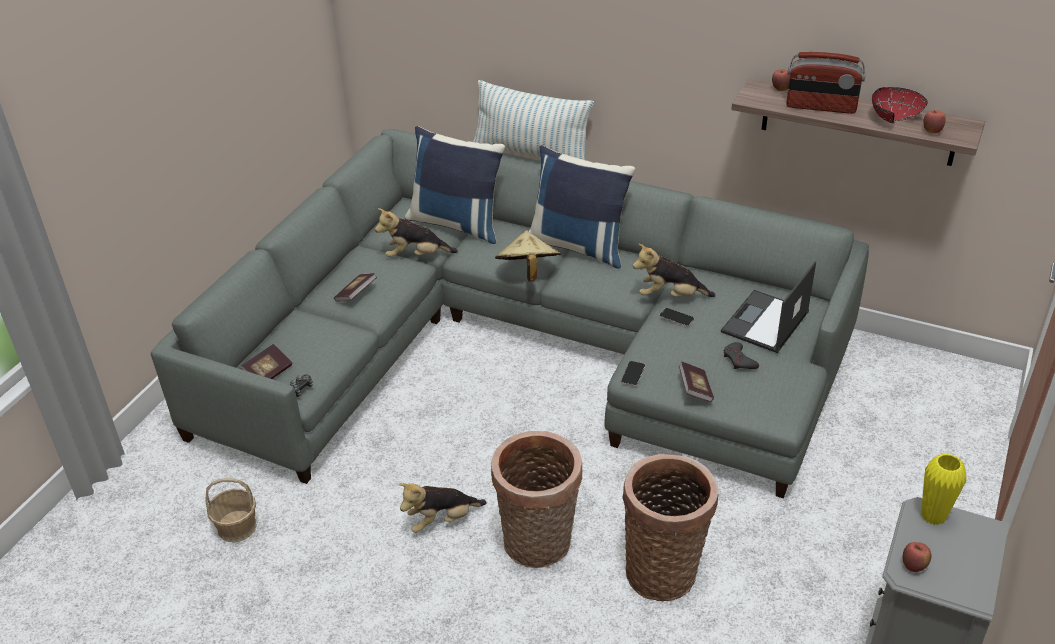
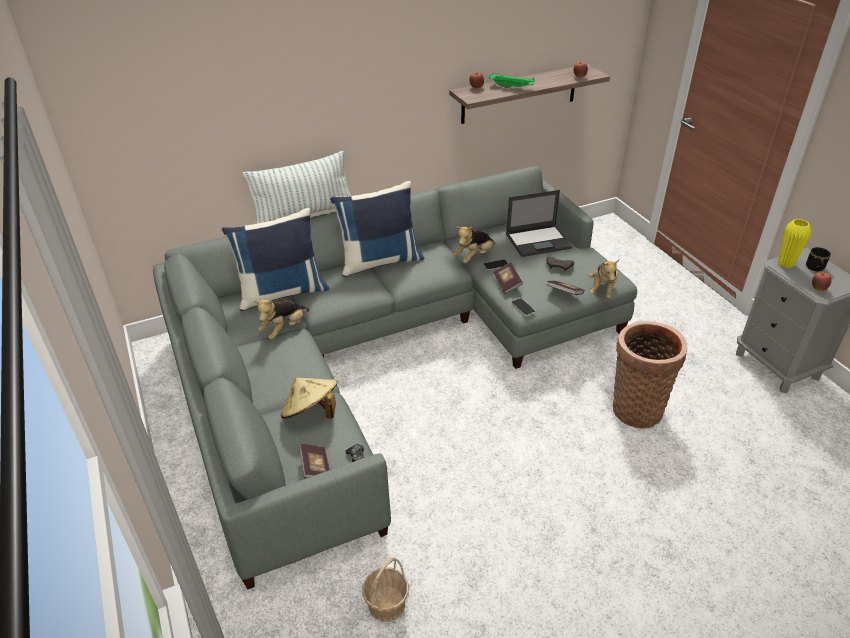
camera: 50 degrees left, 0 degrees up
book [334,273,377,302] -> book moved to [494,262,523,294]
plush toy [399,483,487,533] -> plush toy moved to [588,260,619,299]
basket [491,431,582,568] -> none
beige hat [495,230,561,282] -> beige hat moved to [281,377,337,419]
laptop [721,261,816,353] -> laptop turned 90 degrees counterclockwise [506,190,572,257]
radio [787,52,866,114] -> green tray [489,73,535,88]
red bowl [872,87,928,124] -> none
none -> black mug [806,247,831,271]

